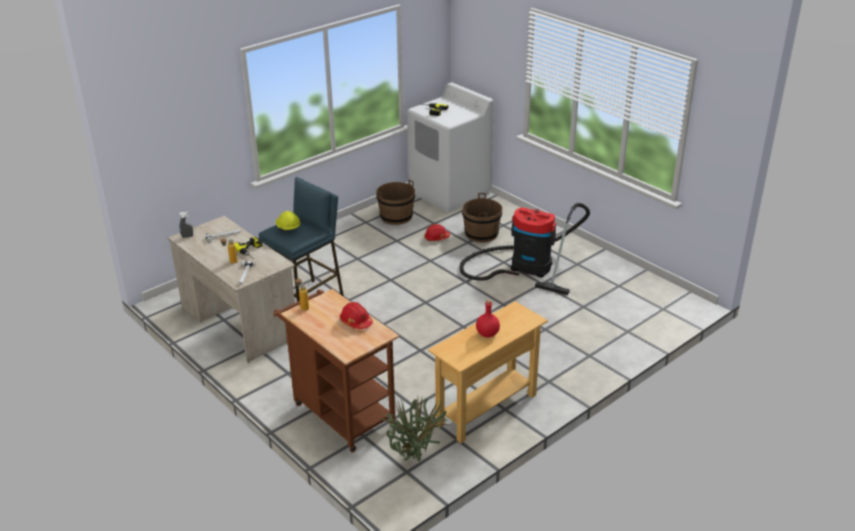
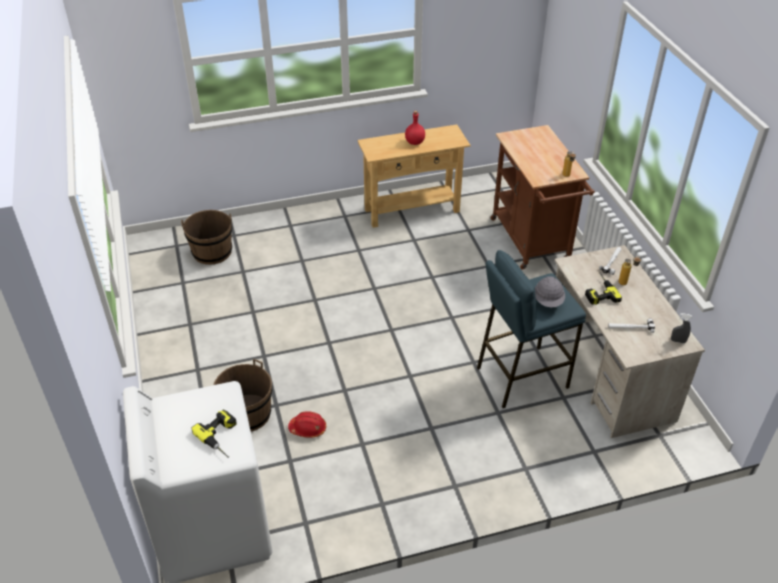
camera: 155 degrees left, 10 degrees up
yellow hard hat [276,211,301,231] -> grey hard hat [535,276,565,307]
red hard hat [340,302,373,329] -> none
brown bucket [376,179,415,225] -> brown bucket moved to [181,210,232,265]
potted plant [376,396,449,461] -> none
vacuum cleaner [459,203,590,295] -> none

